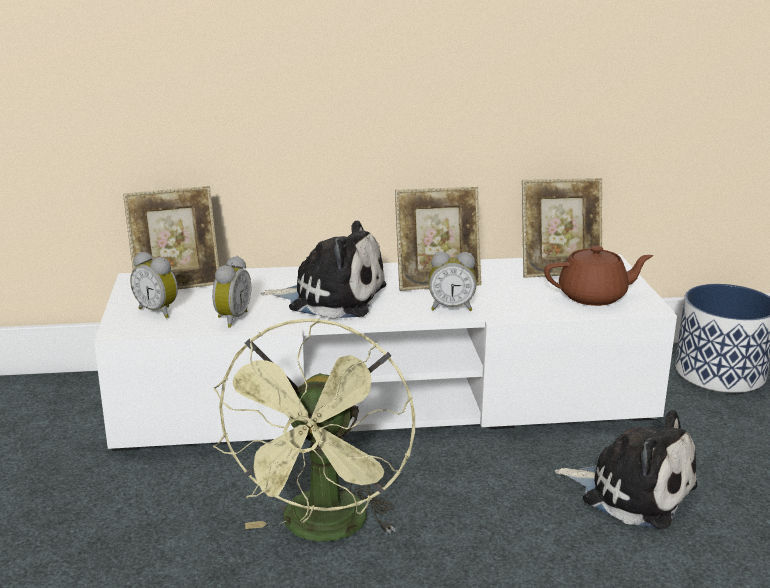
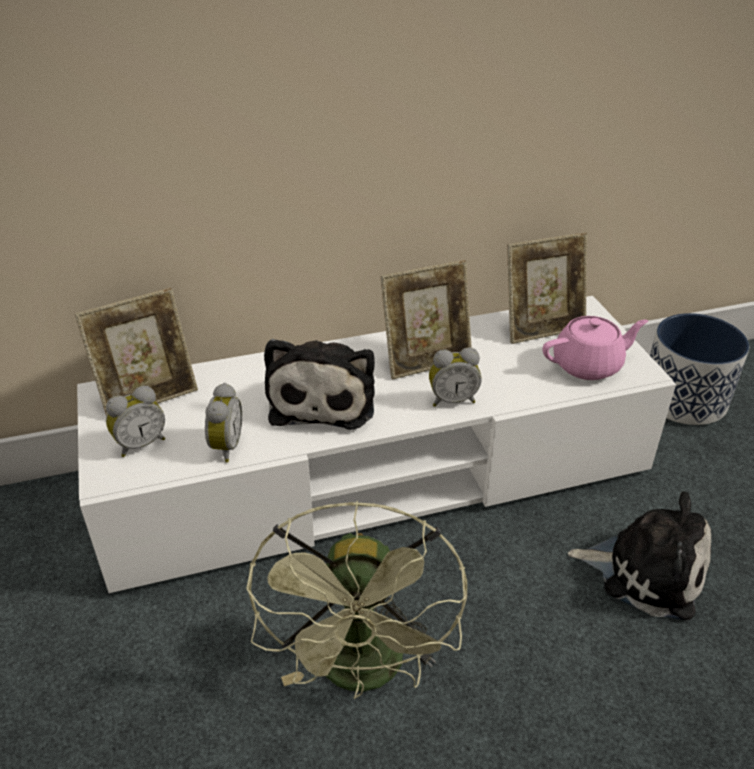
camera: 10 degrees left, 15 degrees up
alarm clock [130,252,178,318] -> alarm clock turned 60 degrees counterclockwise [106,386,165,457]
plush toy [261,220,386,319] -> plush toy turned 90 degrees clockwise [264,339,375,430]
brown teapot [544,245,653,306] -> pink teapot [542,316,648,380]

